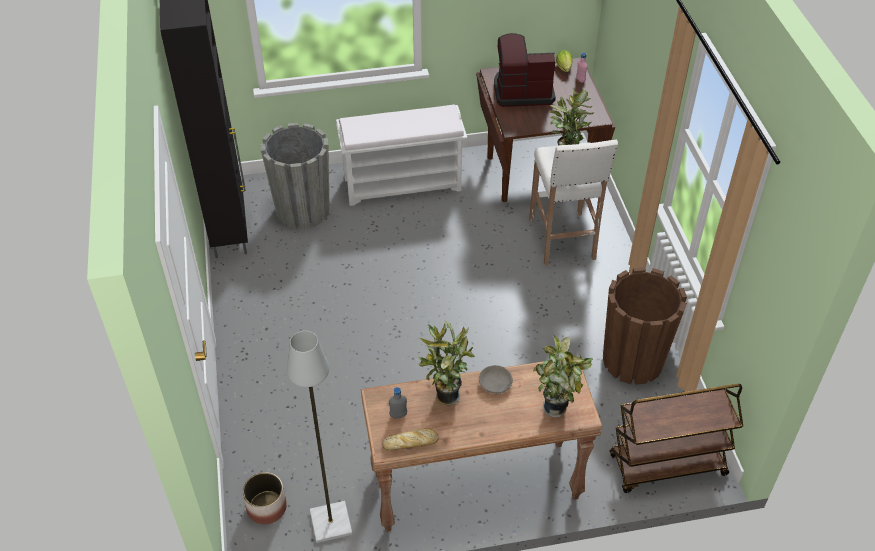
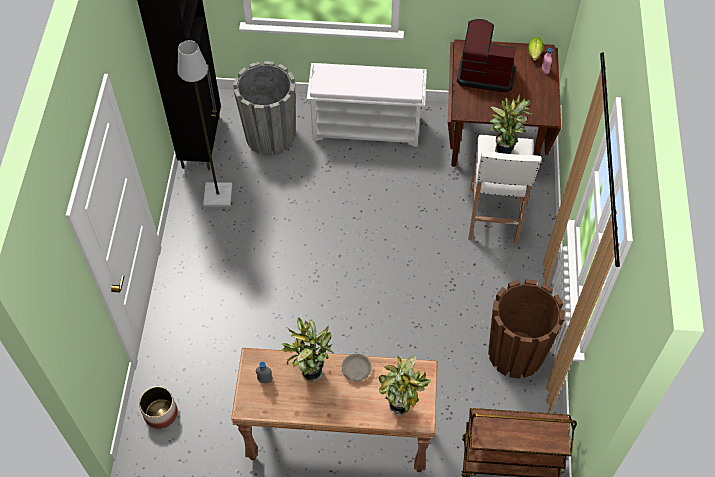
camera: 15 degrees right, 10 degrees up
grey floor lamp [287,331,353,543] -> grey floor lamp moved to [177,40,232,207]
bread [383,428,438,450] -> none

